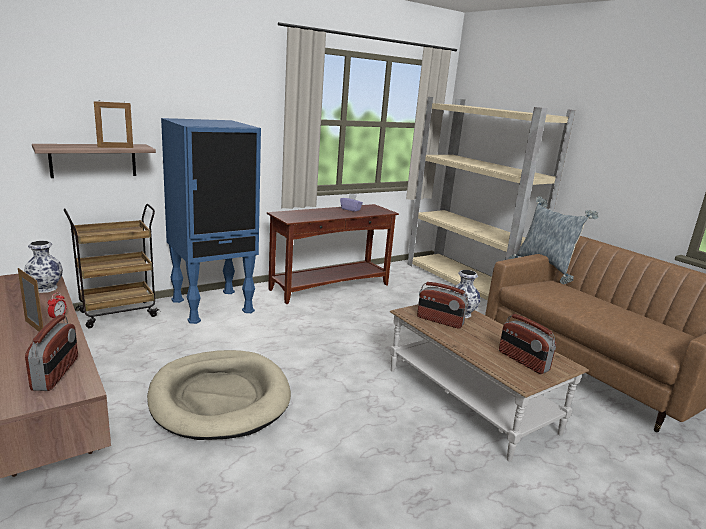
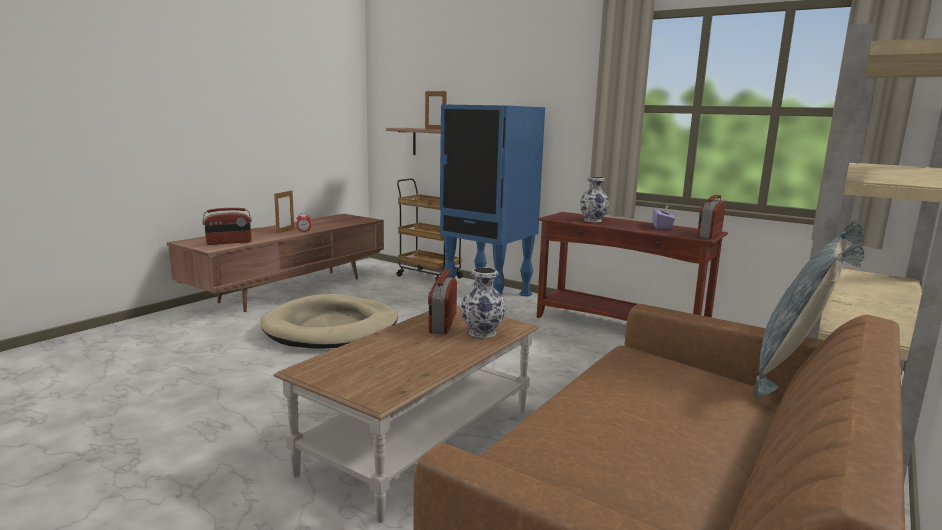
camera: 70 degrees right, 5 degrees down
vase [24,241,63,293] -> vase moved to [580,176,609,222]
radio [499,314,556,374] -> radio moved to [697,195,725,239]

